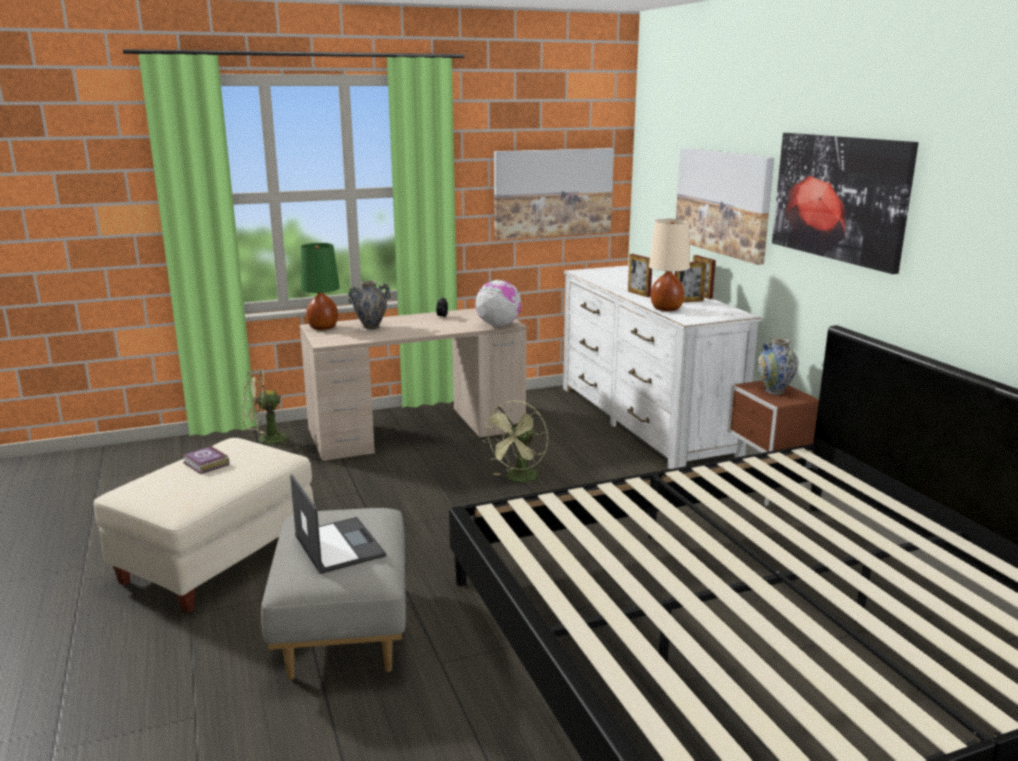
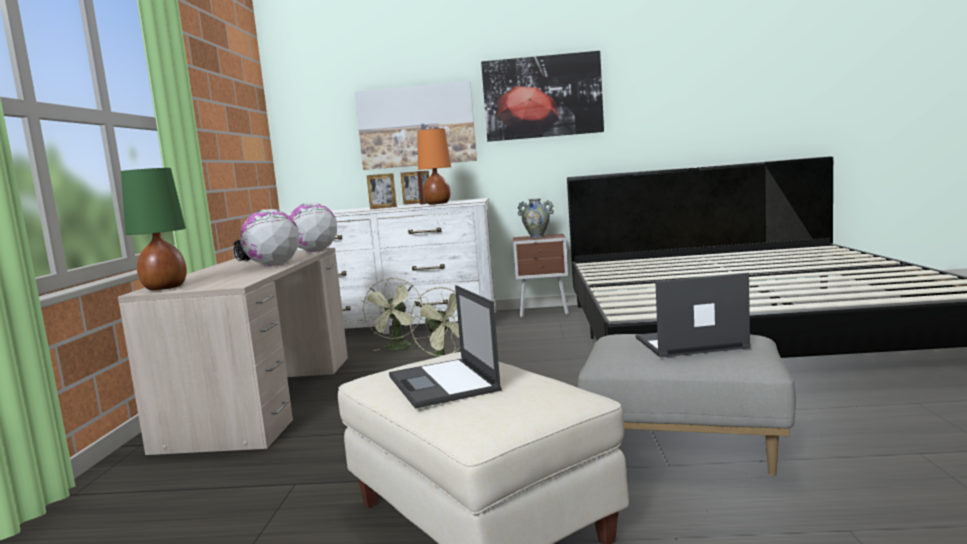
camera: 65 degrees left, 10 degrees down
book [183,446,229,474] -> laptop [389,285,502,409]
green fan [243,369,296,448] -> green fan moved to [361,278,422,351]
vase [348,281,391,329] -> none
picture [494,148,614,240] -> none
beige table lamp [649,219,690,311] -> orange table lamp [417,129,451,205]
none -> globe [240,209,300,266]

